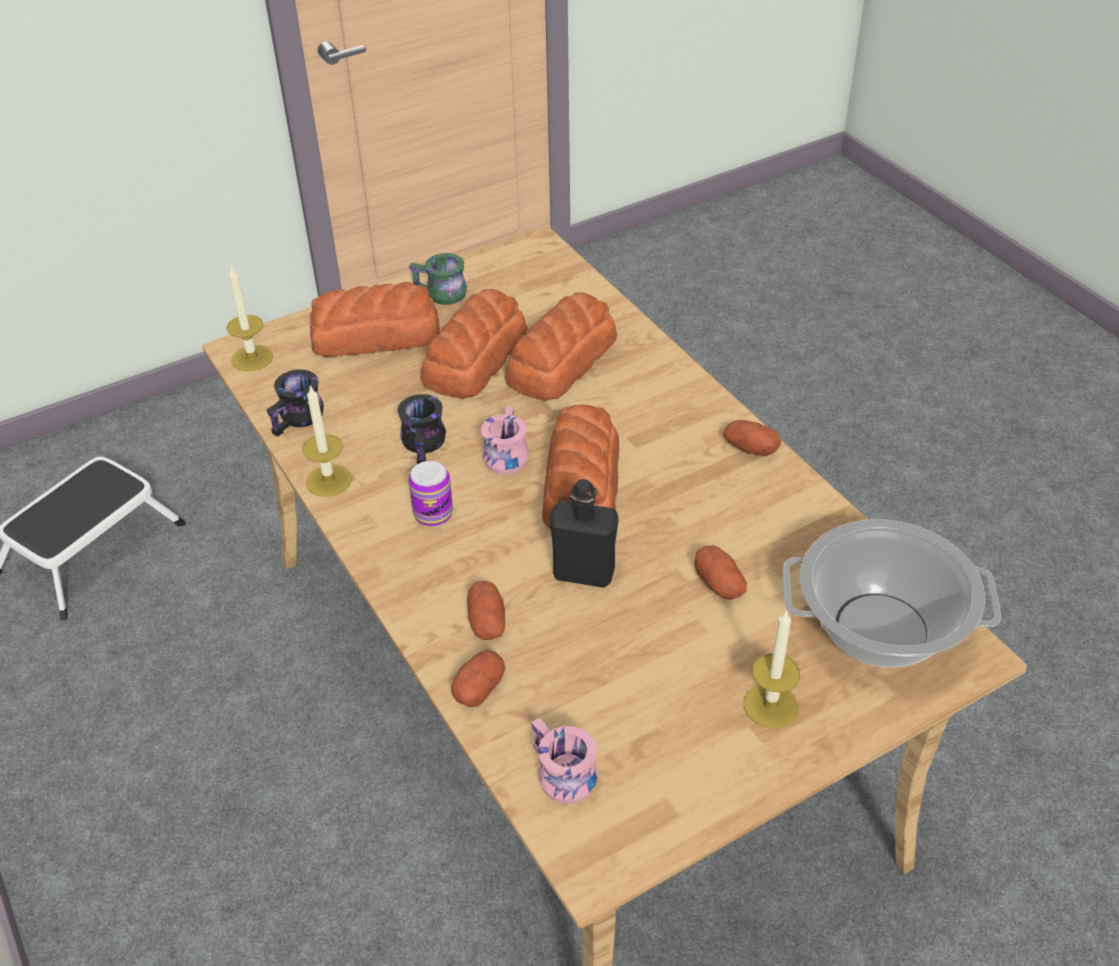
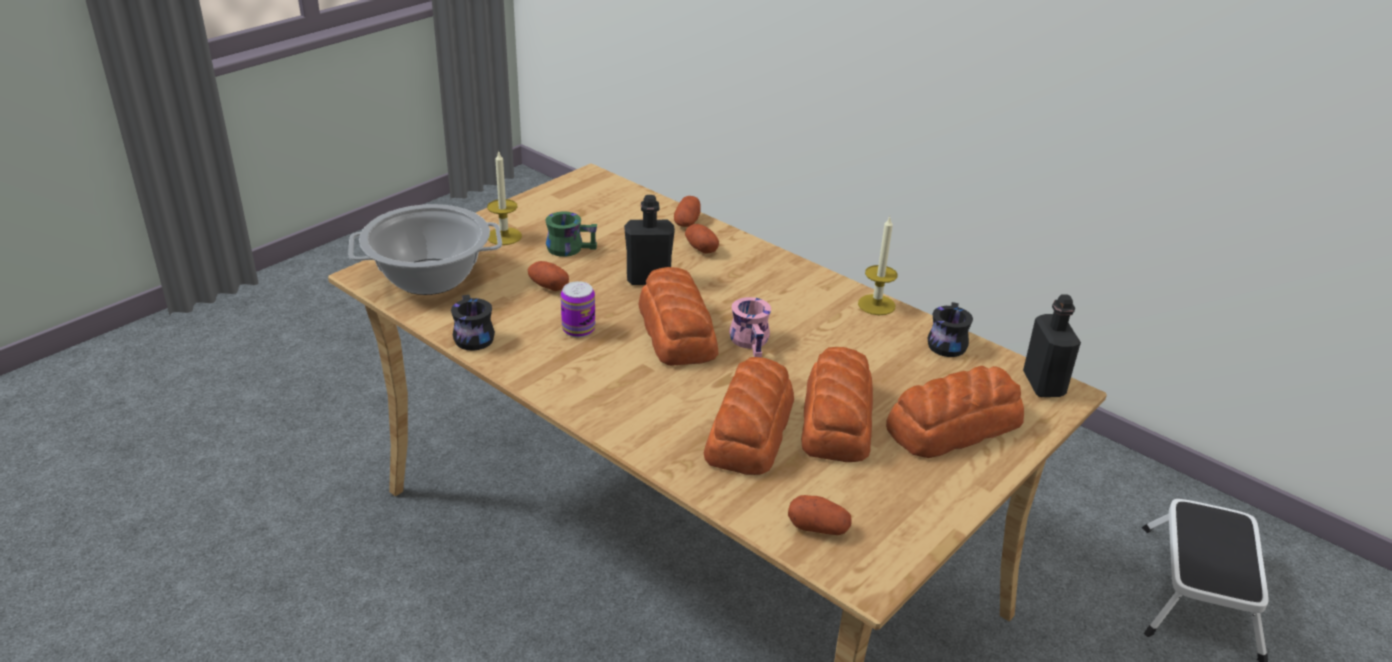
camera: 160 degrees right, 10 degrees down
candle [227,267,273,371] -> black bottle [1023,294,1081,397]
black mug [397,394,446,464] -> black mug moved to [451,295,495,351]
green mug [409,253,467,305] -> green mug moved to [545,211,597,257]
can [409,461,453,527] -> can moved to [561,281,595,337]
pink mug [531,718,597,804] -> none
potato [723,420,781,456] -> potato moved to [788,495,852,535]

